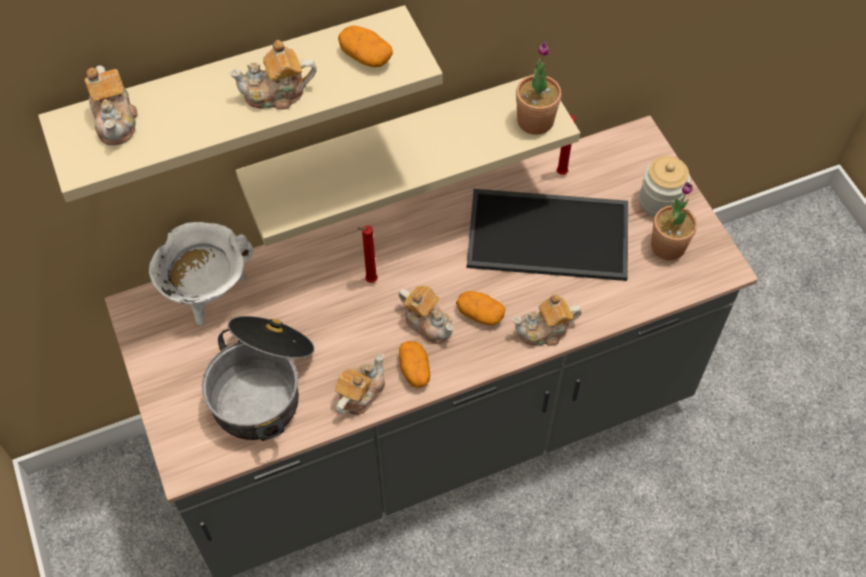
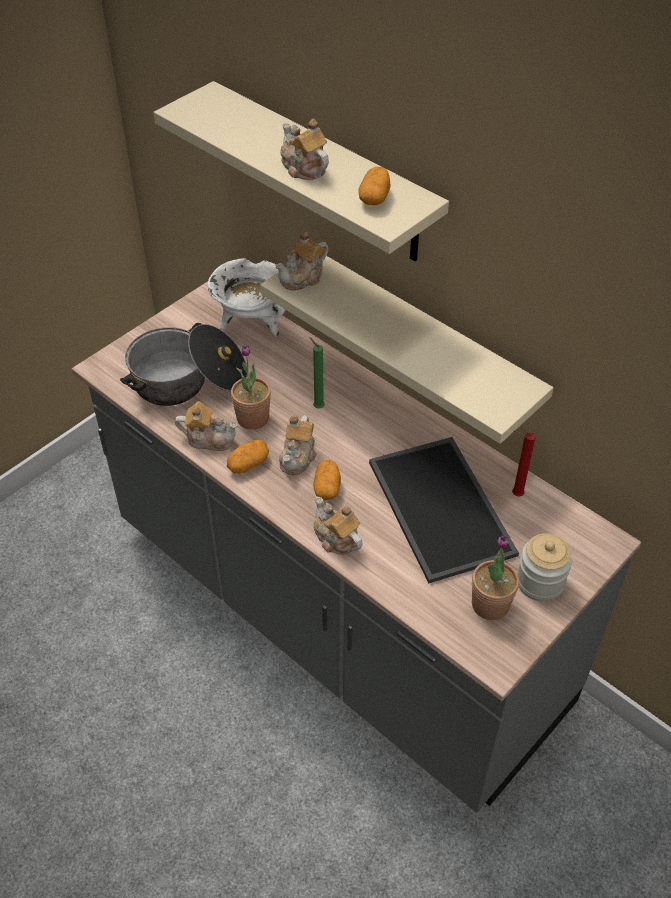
camera: 65 degrees right, 10 degrees down
teapot [84,65,138,145] -> teapot moved to [276,231,328,290]
red candle [357,225,378,283] -> green candle [309,337,325,409]
potted plant [516,41,562,135] -> potted plant moved to [231,344,271,429]

